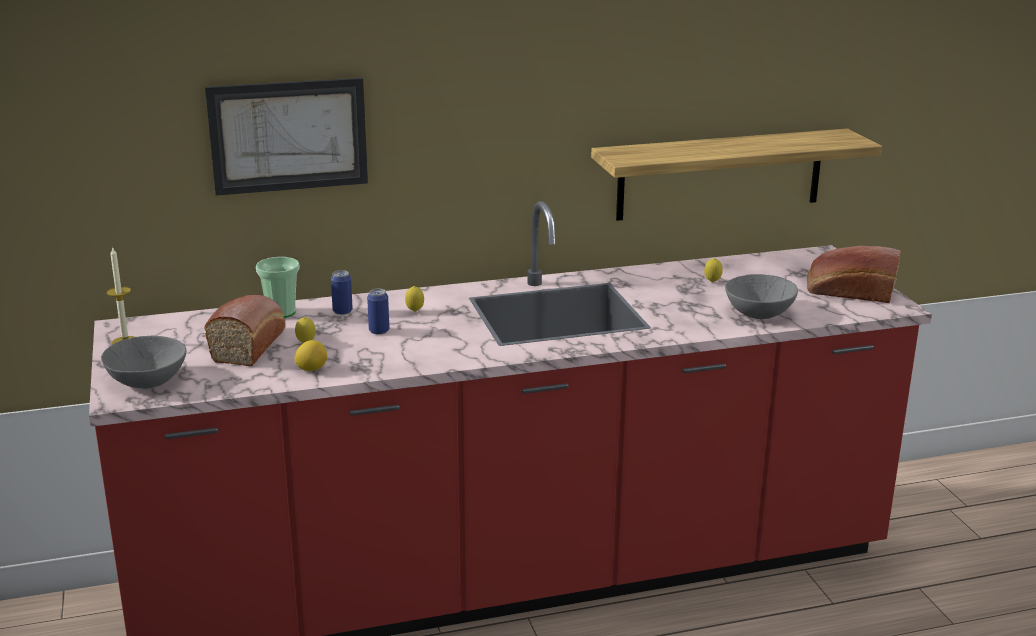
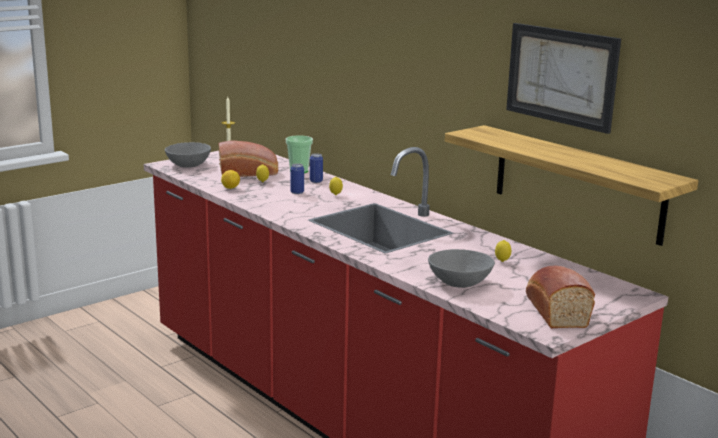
camera: 65 degrees right, 5 degrees down
picture [205,78,368,196] -> picture moved to [506,23,621,134]

